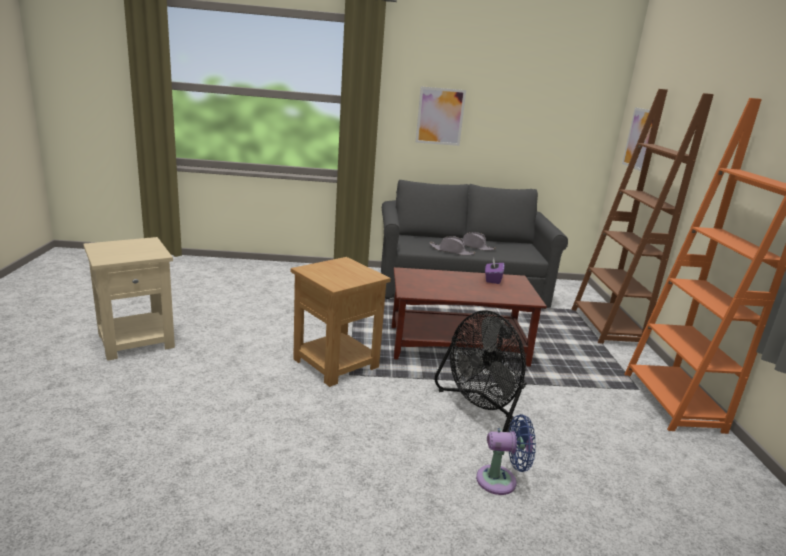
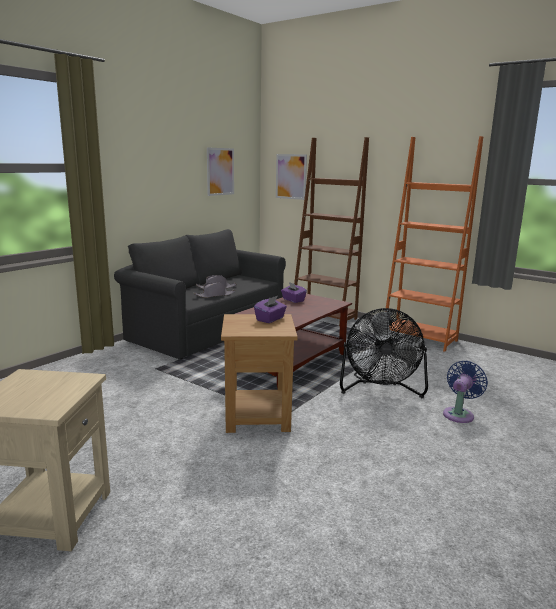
camera: 50 degrees left, 5 degrees down
picture [416,86,466,146] -> picture moved to [207,147,234,196]
none -> purple tissue box [254,296,287,323]

